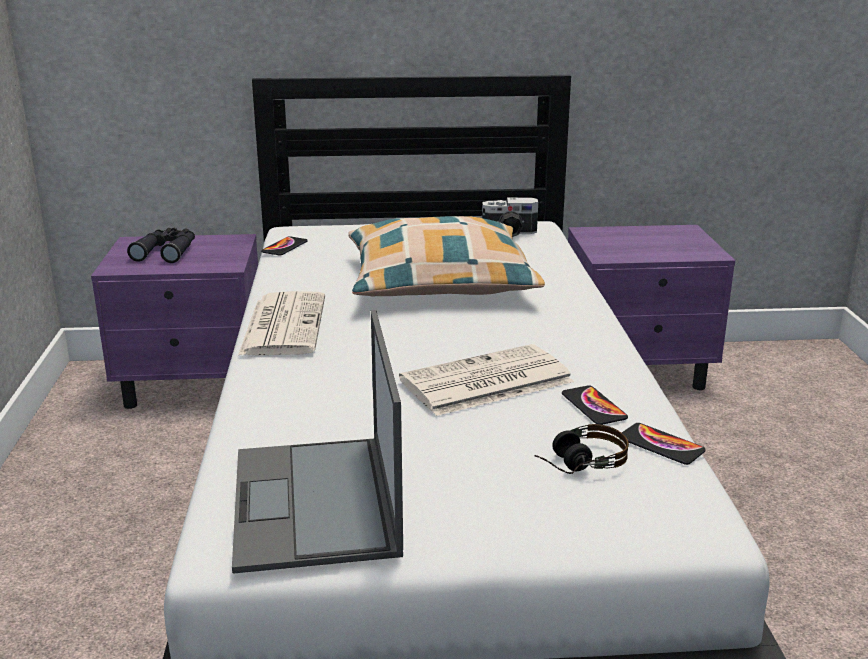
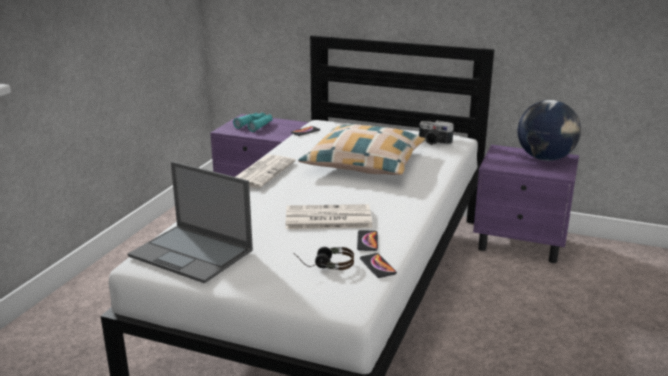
camera: 25 degrees right, 0 degrees up
black binoculars [127,228,195,263] -> turquoise binoculars [233,113,273,132]
laptop [232,310,403,574] -> laptop turned 75 degrees counterclockwise [128,161,253,283]
none -> globe [518,100,581,161]

